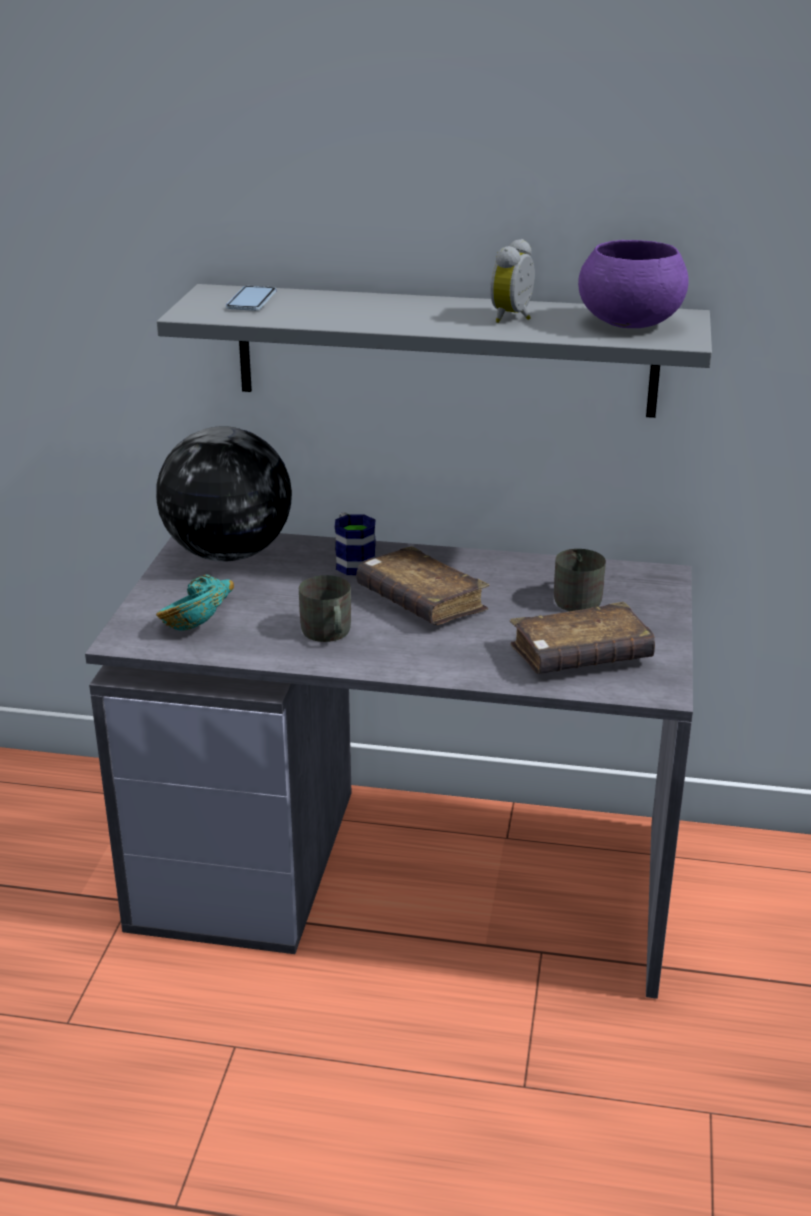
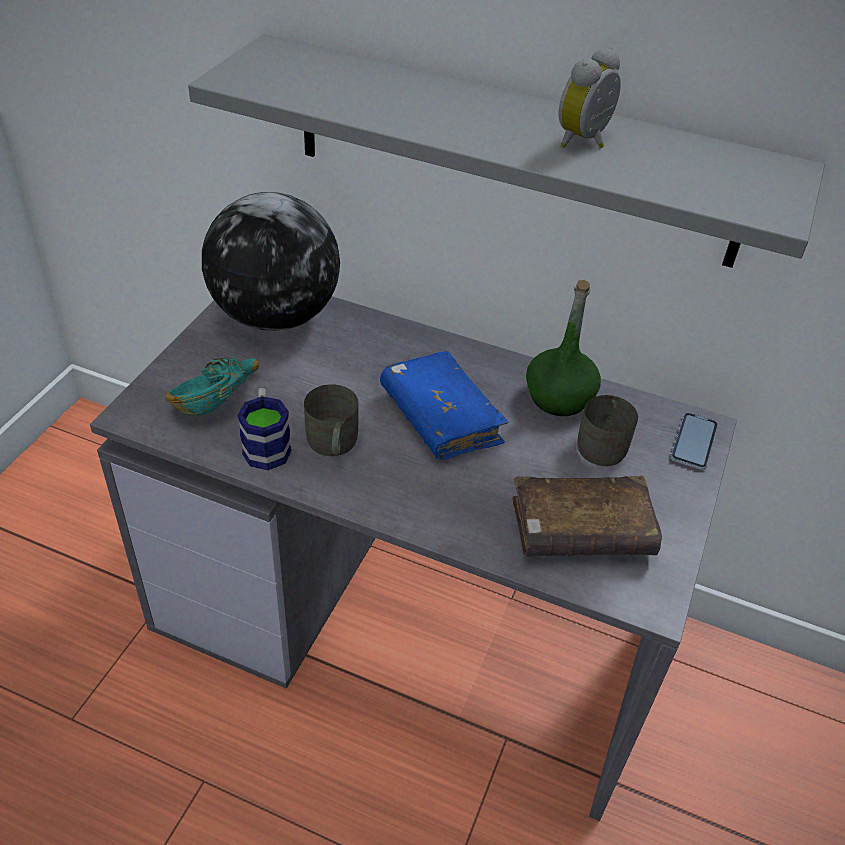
camera: 10 degrees right, 15 degrees up
phone [226,286,276,311] -> phone moved to [670,412,718,470]
mug [335,513,376,575] -> mug moved to [237,388,292,470]
brown book [356,546,489,625] -> blue book [380,351,508,460]
purple bowl [578,240,689,328] -> none
none -> green bottle [526,280,601,416]

